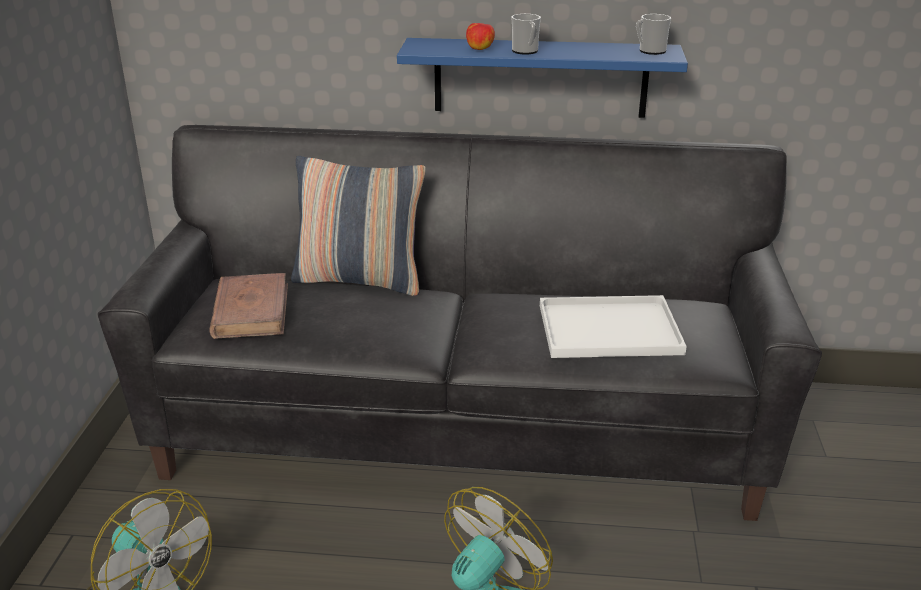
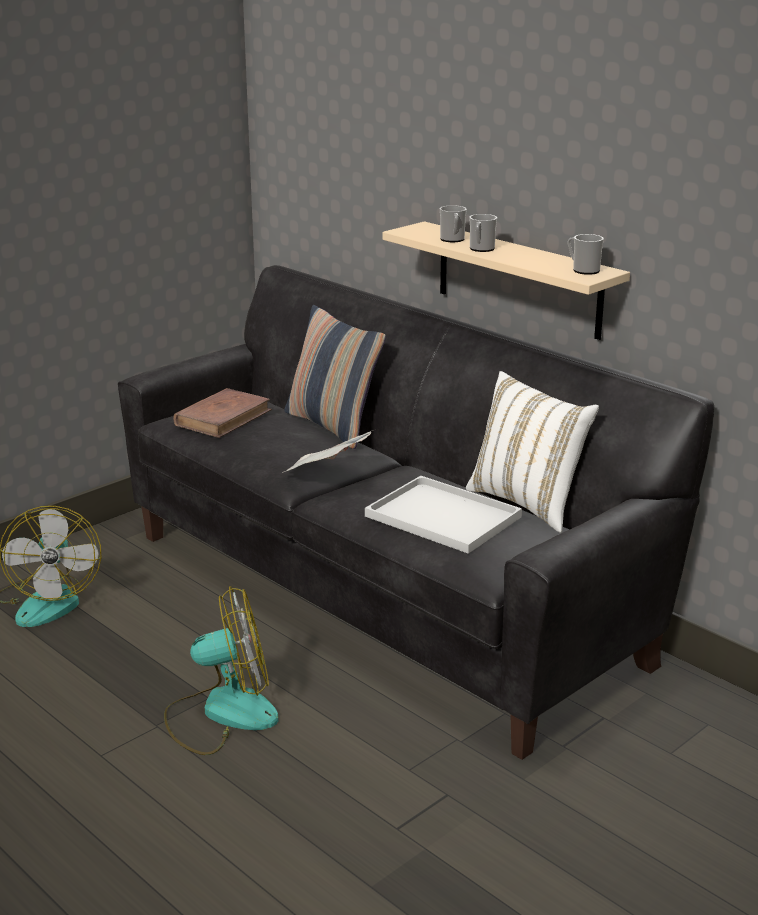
camera: 40 degrees right, 5 degrees down
blue shelf [397,38,688,118] -> beige shelf [383,221,630,340]
apple [466,23,495,50] -> mug [440,205,467,242]
none -> newspaper [282,430,373,473]
none -> white pillow [466,371,599,533]

